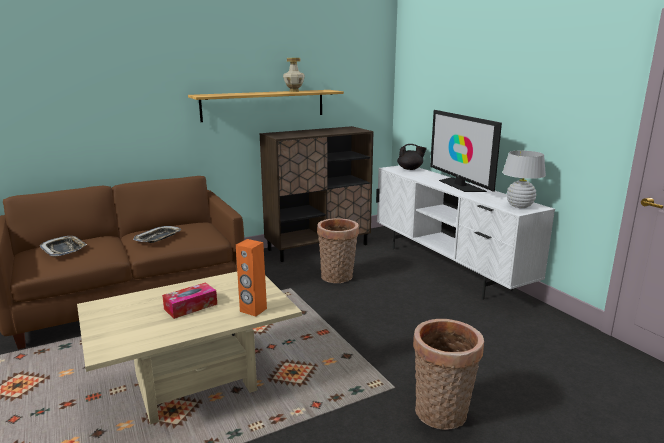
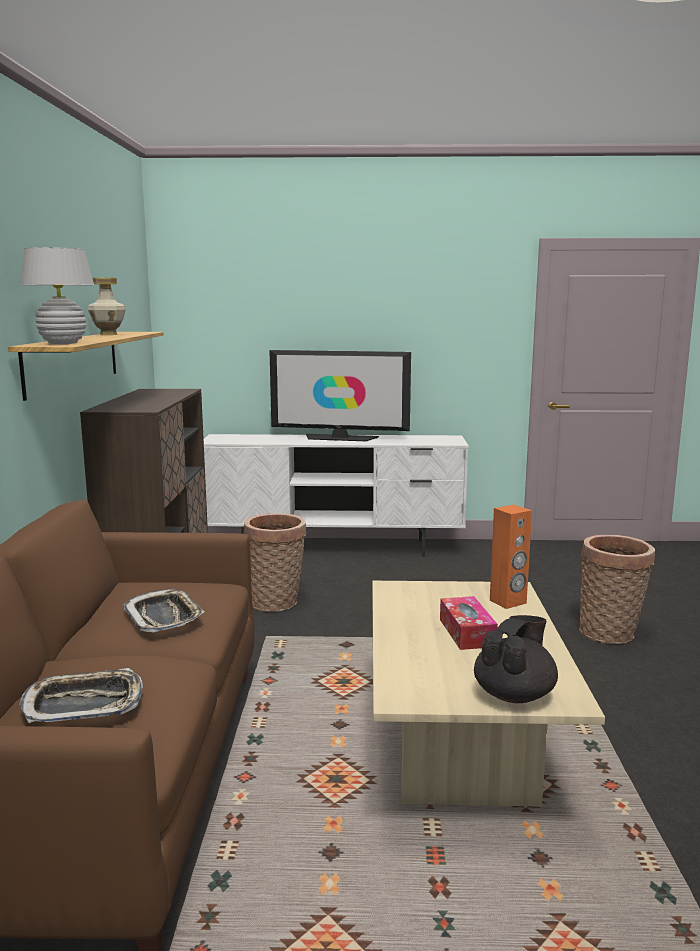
camera: 60 degrees left, 5 degrees down
black teapot [397,144,427,170] -> black teapot moved to [474,615,558,703]
white table lamp [502,151,546,208] -> white table lamp moved to [21,247,94,344]

